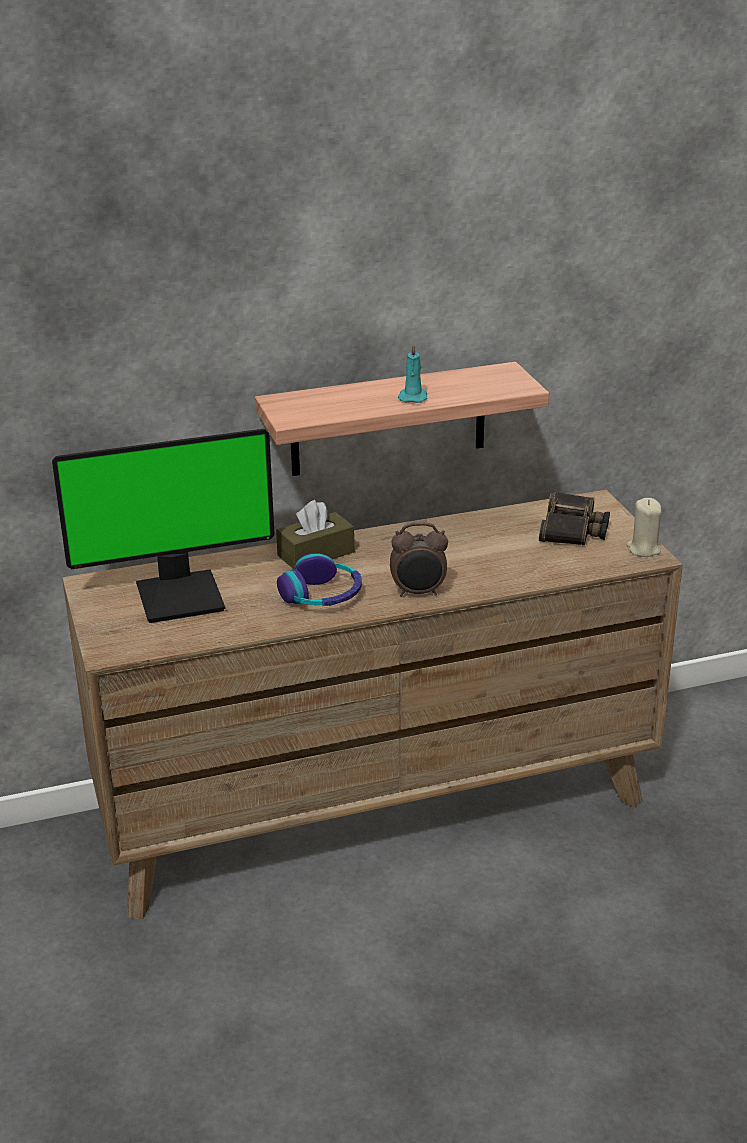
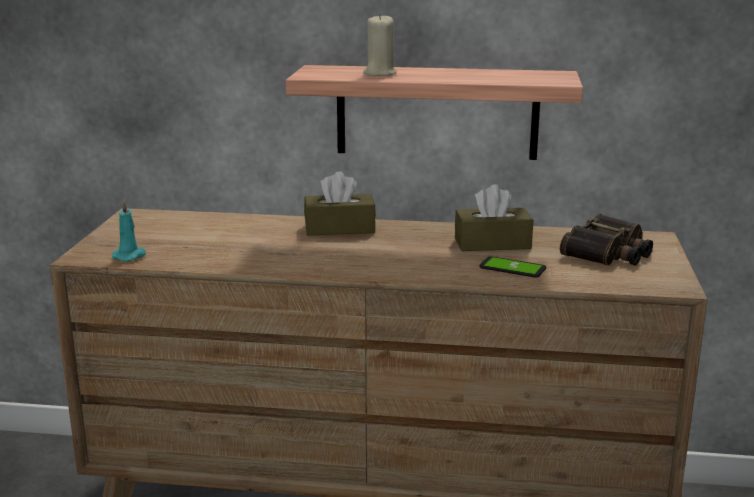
camera: 25 degrees right, 10 degrees down
monitor [52,429,275,623] -> none
headphones [277,553,362,606] -> none
alarm clock [390,522,448,597] -> none
turquoise candle [398,343,427,403] -> turquoise candle moved to [112,200,146,261]
beige candle [626,498,662,557] -> beige candle moved to [363,13,397,76]
none -> brown tissue box [455,184,533,251]
none -> phone [479,256,546,278]

